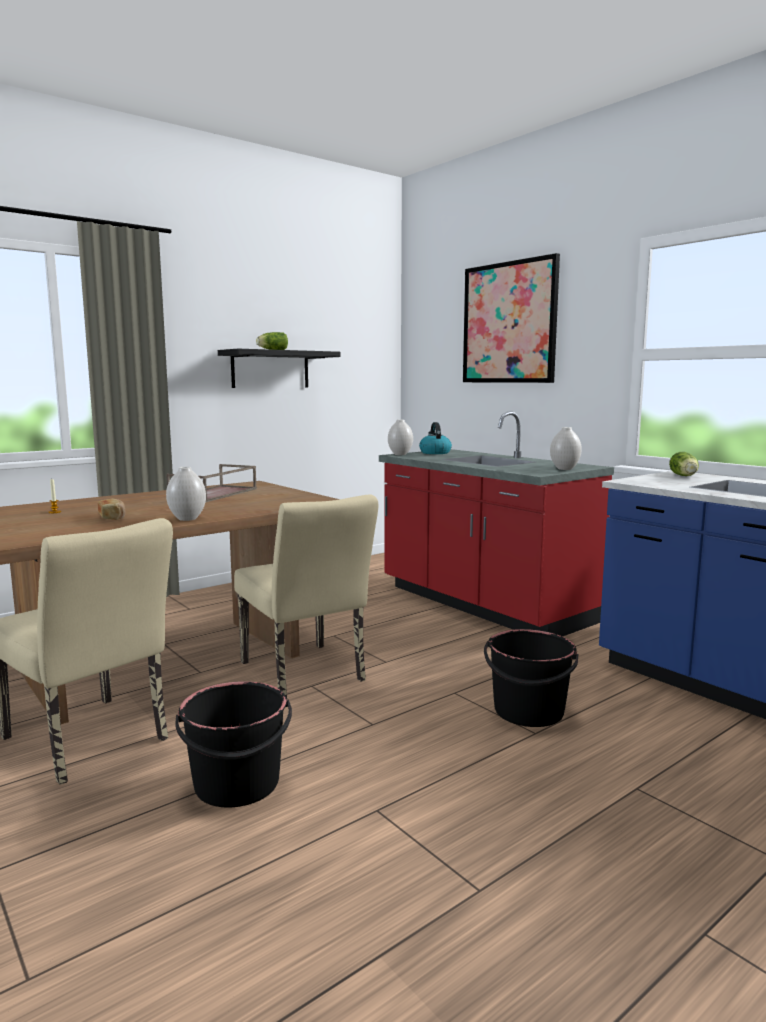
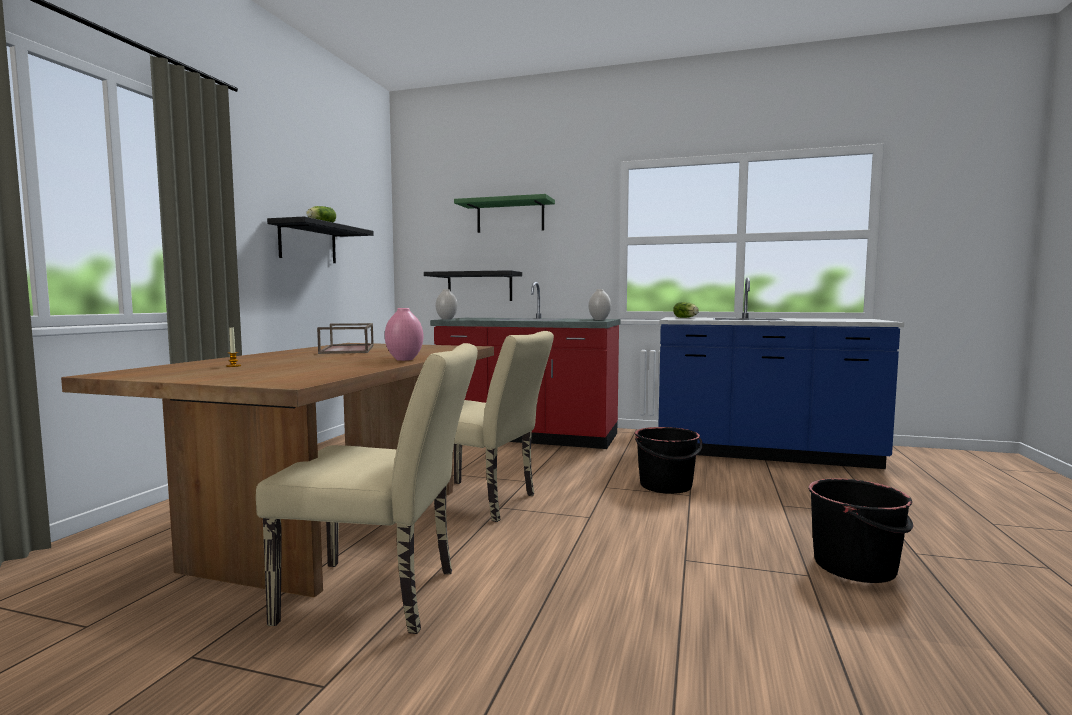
camera: 35 degrees left, 5 degrees down
bread [98,498,126,520] -> none
white vase [166,467,206,521] -> pink vase [385,308,423,361]
black bucket [175,681,292,808] -> black bucket moved to [808,478,913,583]
kettle [419,422,452,454] -> none
picture [463,253,560,383] -> green shelf [454,194,555,233]
none -> black shelf [424,270,522,301]

